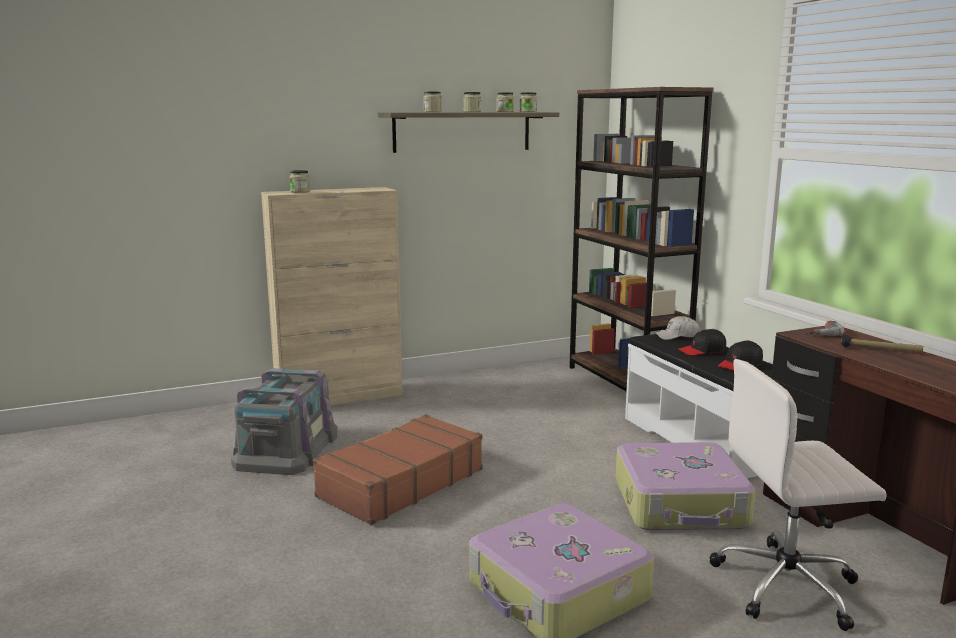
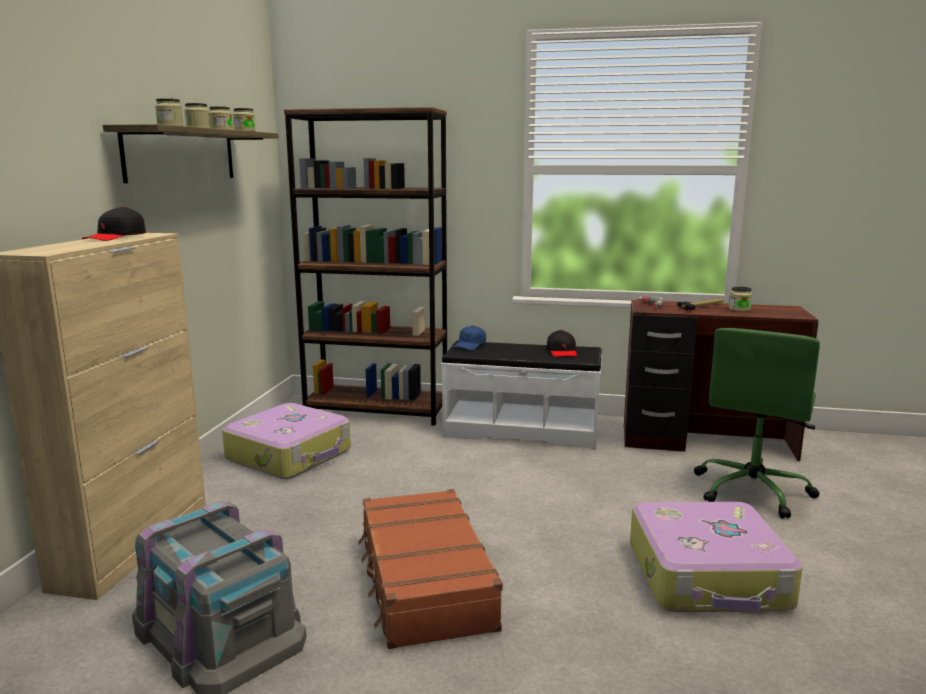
camera: 55 degrees left, 0 degrees up
jar [289,170,310,193] -> jar moved to [729,286,752,311]
suitcase [615,442,756,530] -> suitcase moved to [222,403,351,479]
white cap [655,316,699,340] -> blue cap [453,325,486,350]
black cap [678,329,726,356] -> black cap moved to [82,206,146,241]
white office chair [709,359,887,631] -> green office chair [694,328,820,518]

